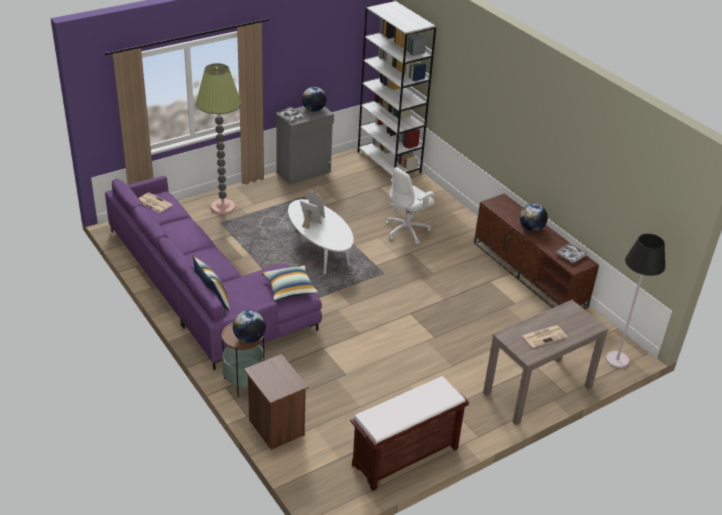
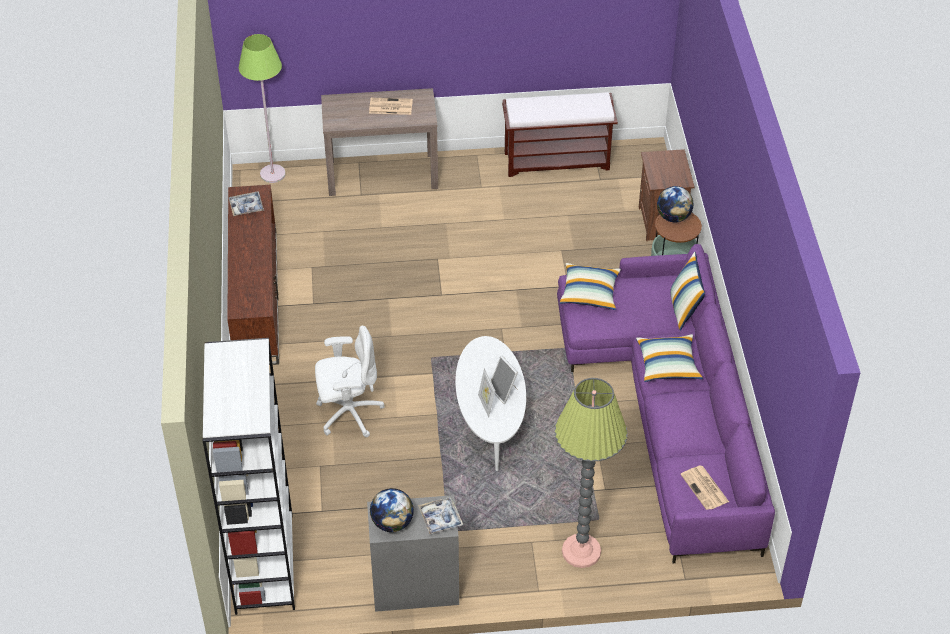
camera: 150 degrees left, 10 degrees up
globe [520,204,548,231] -> none
black floor lamp [606,234,665,368] -> green floor lamp [238,34,286,183]
none -> pillow [636,334,703,382]

